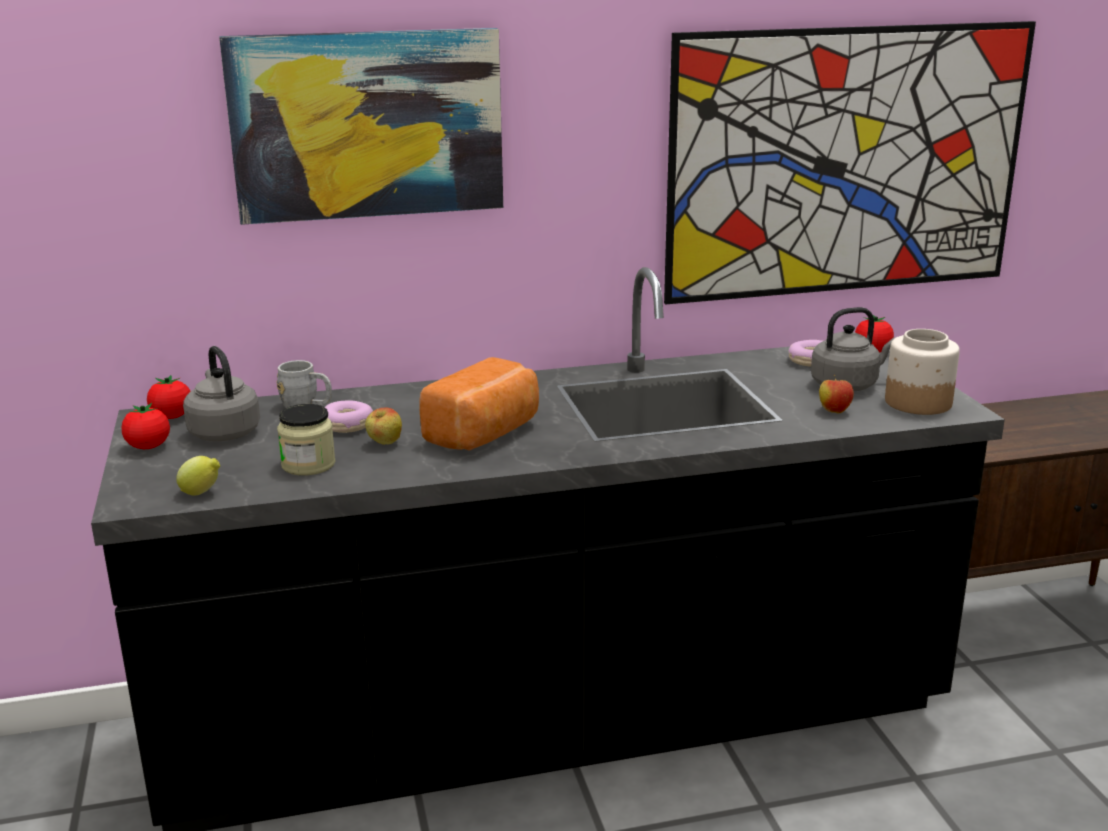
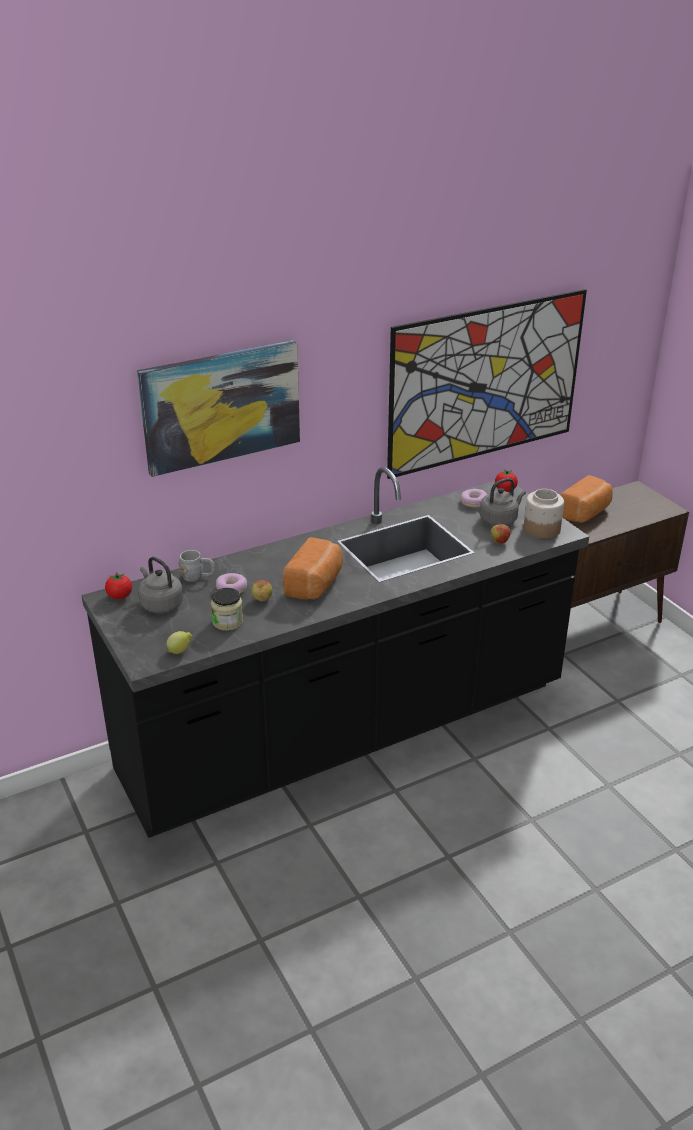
camera: 15 degrees left, 10 degrees up
tomato [121,403,170,449] -> none
none -> bread [561,475,613,523]

